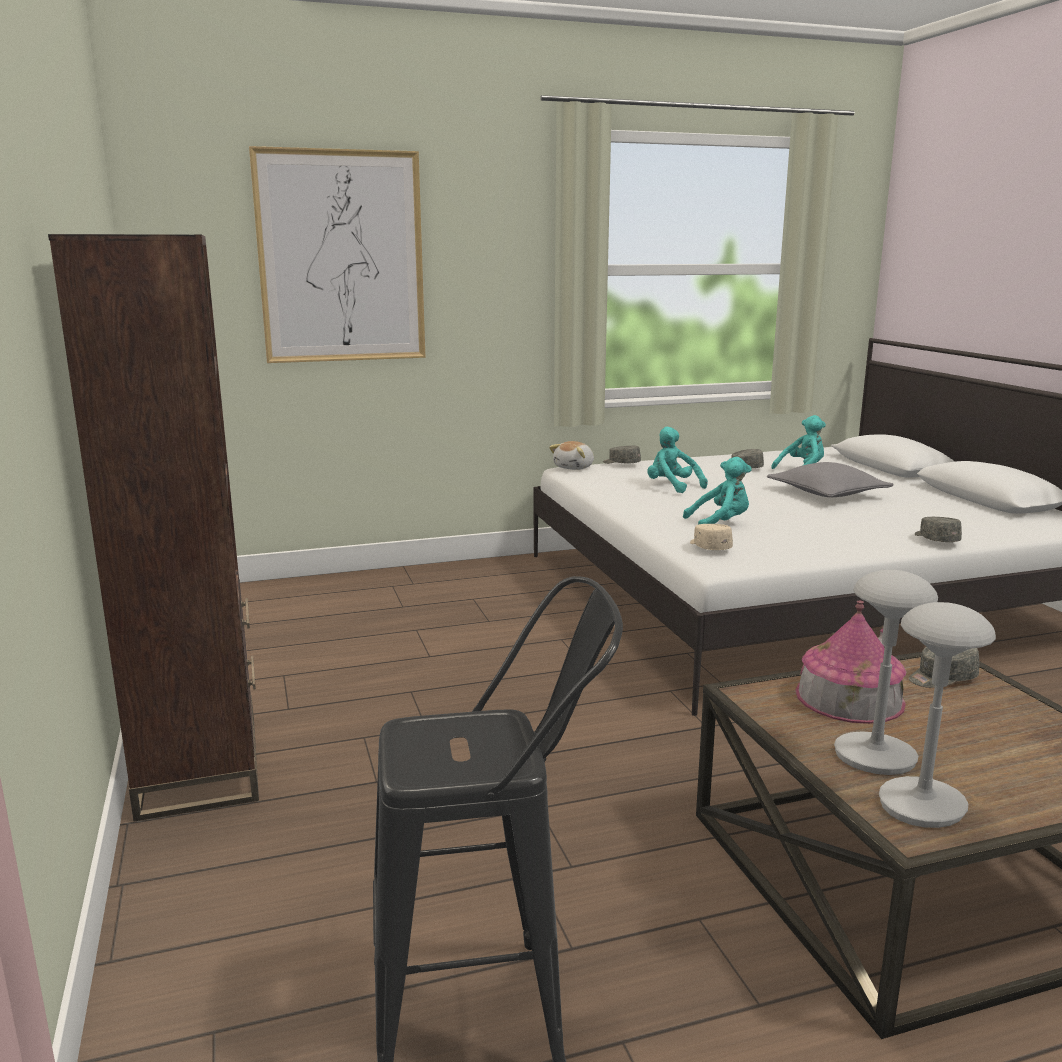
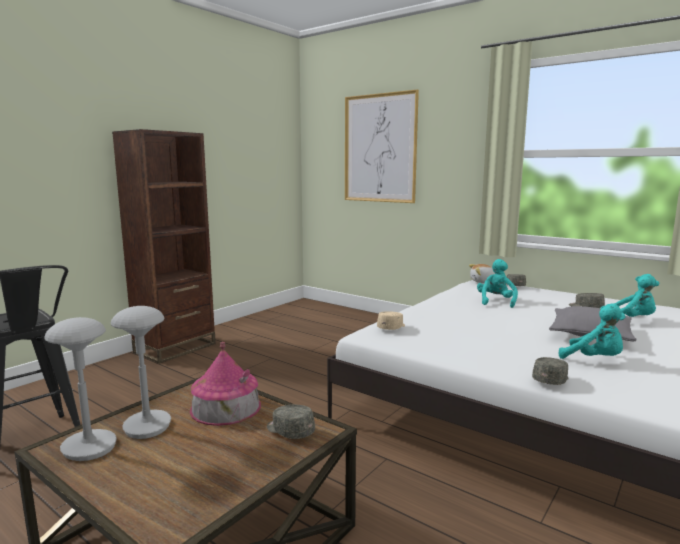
camera: 55 degrees right, 5 degrees down
turquoise plush toy [683,457,752,525] -> turquoise plush toy moved to [559,303,626,359]

